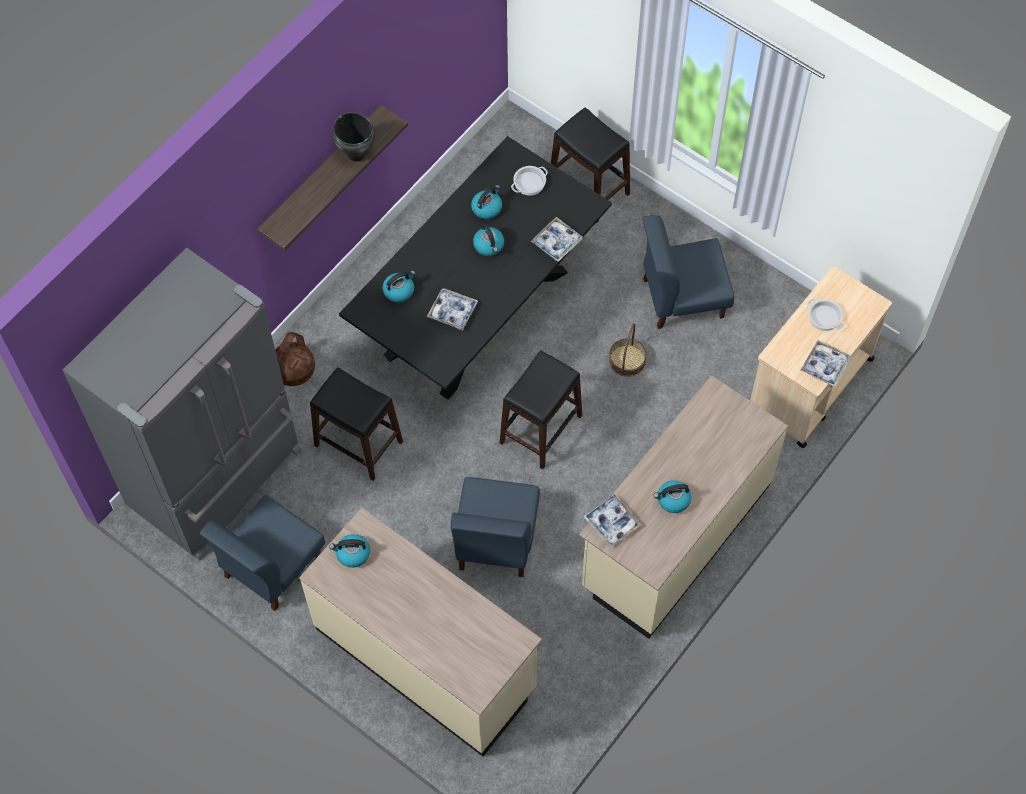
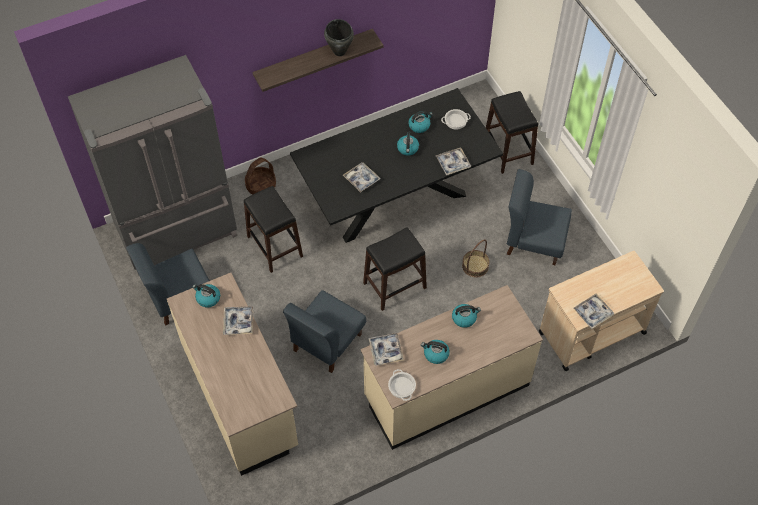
camera: 25 degrees right, 5 degrees down
kettle [382,271,416,303] -> kettle moved to [452,304,481,328]
cooking pot [807,299,844,331] -> cooking pot moved to [388,369,416,401]
none -> tray [223,306,253,335]

